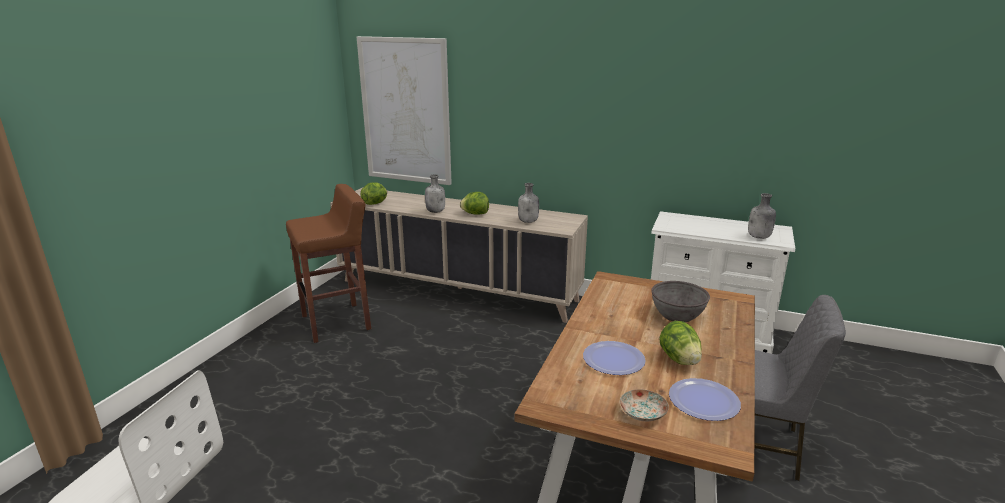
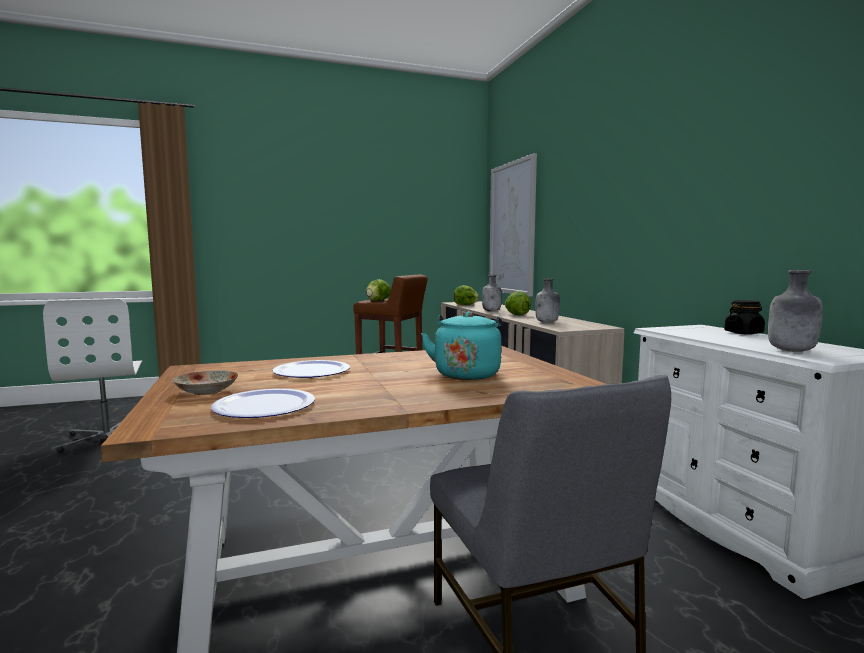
camera: 50 degrees right, 15 degrees down
grey bowl [651,281,710,322] -> turquoise kettle [421,311,502,380]
lettuce [659,321,702,365] -> lettuce moved to [366,279,391,301]
none -> black jar [724,300,765,335]

